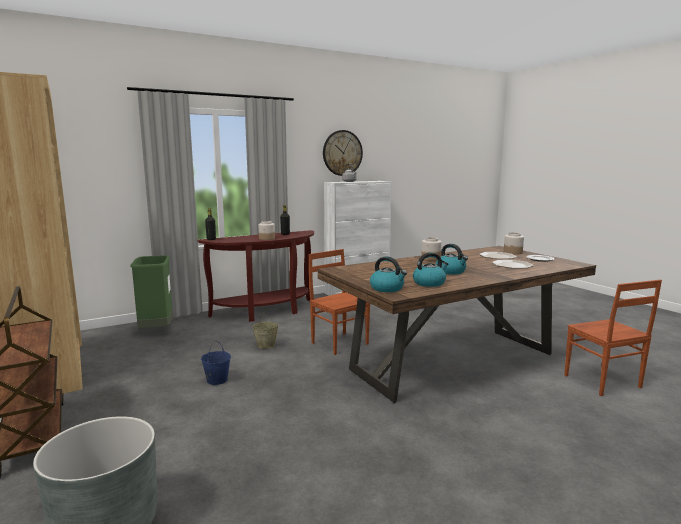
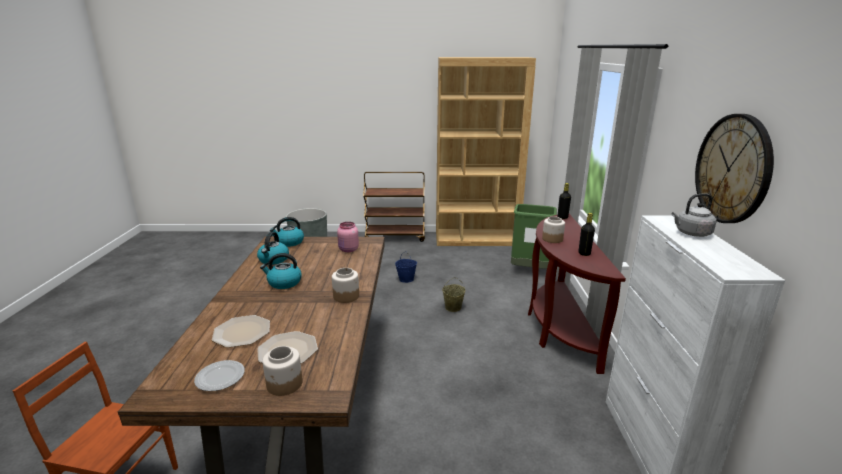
camera: 120 degrees right, 10 degrees up
brown chair [309,249,370,355] -> none
none -> pink jar [337,222,359,252]

